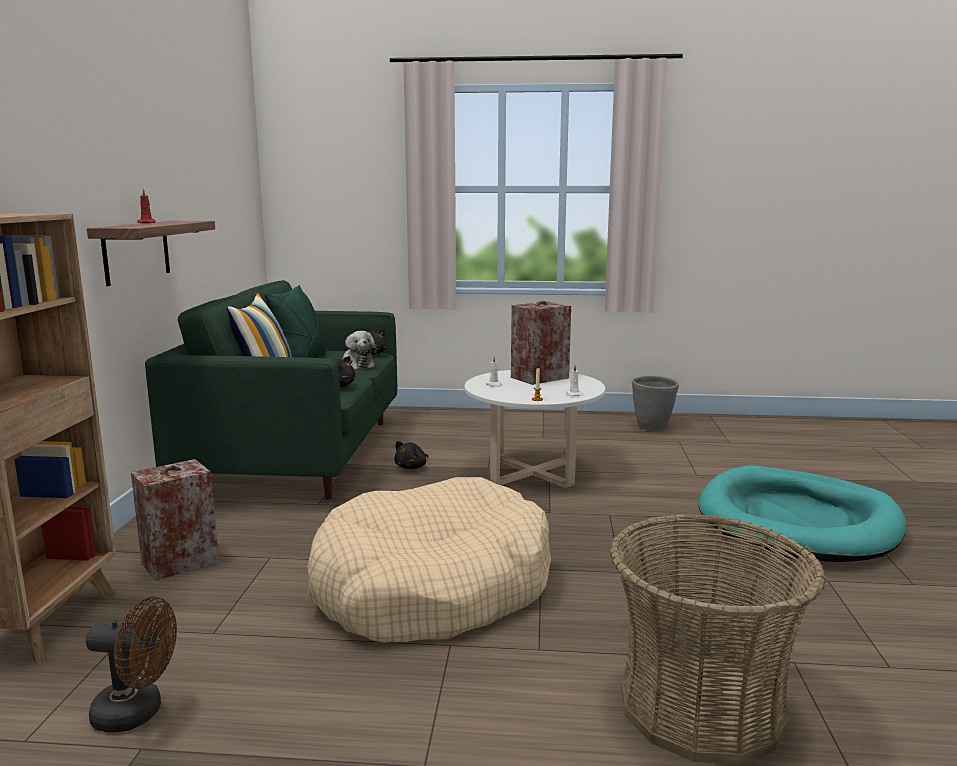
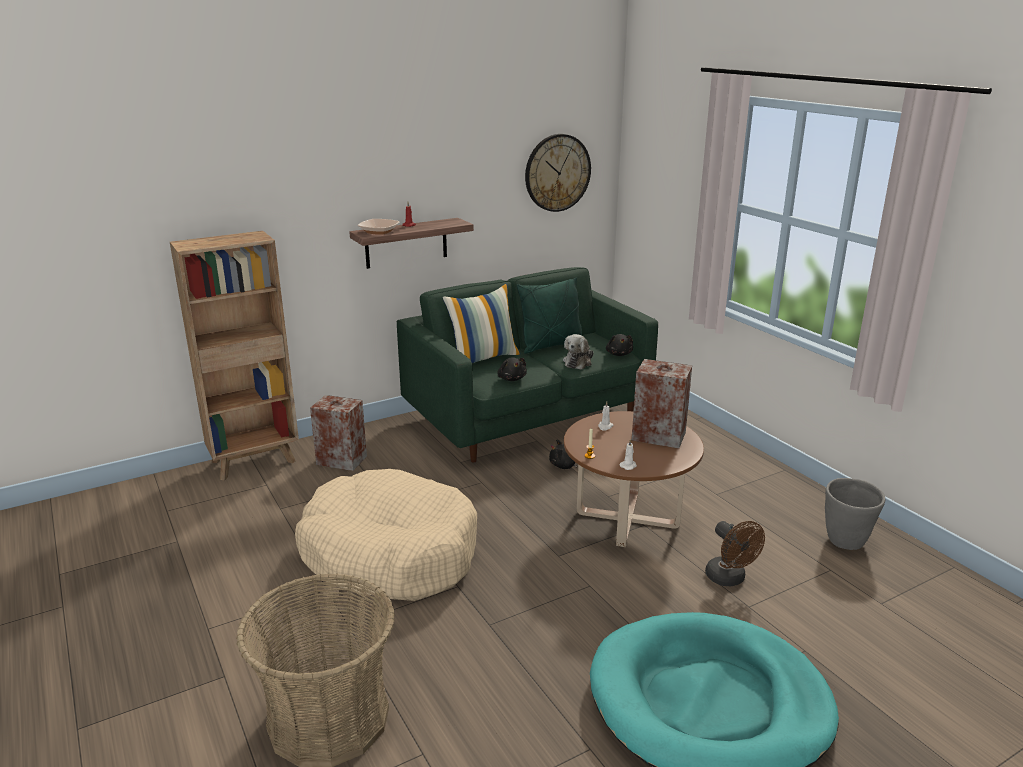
camera: 55 degrees right, 10 degrees up
brown fan [86,597,177,733] -> brown fan moved to [705,521,765,586]
white coffee table [465,370,605,488] -> brown coffee table [564,411,704,547]
none -> bowl [358,219,399,235]
none -> wall clock [525,134,591,212]

